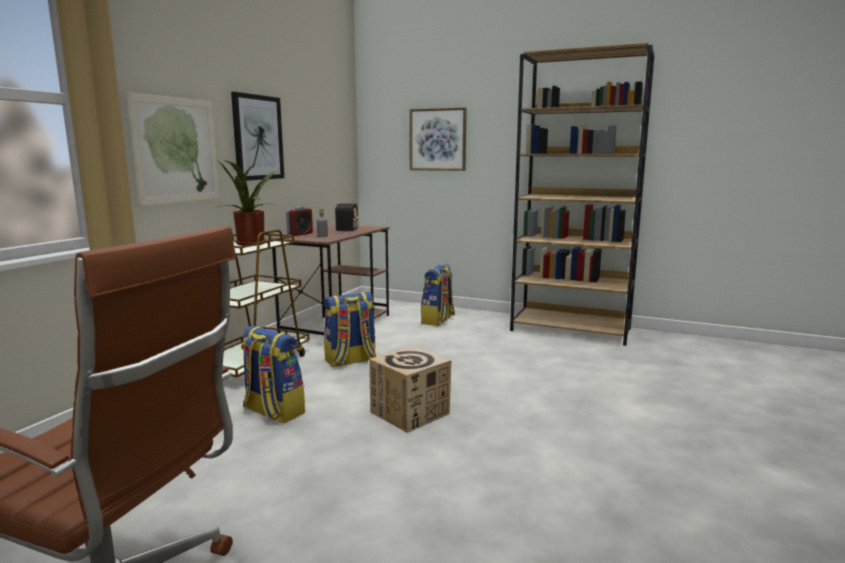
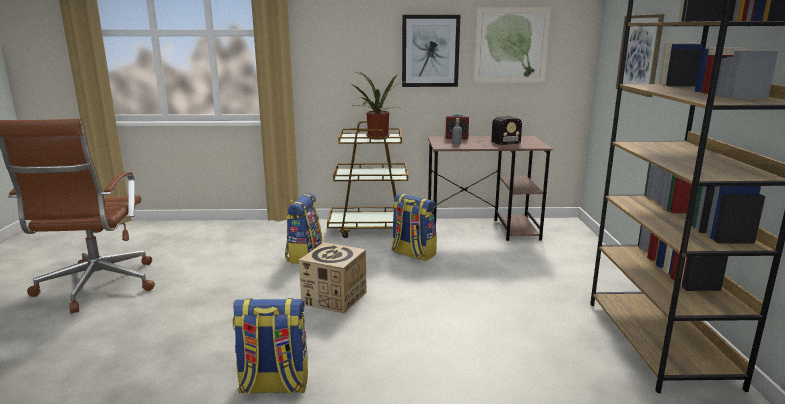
camera: 65 degrees right, 5 degrees up
picture [126,92,220,206] -> picture moved to [474,8,551,83]
backpack [421,264,455,326] -> backpack moved to [233,298,308,395]

